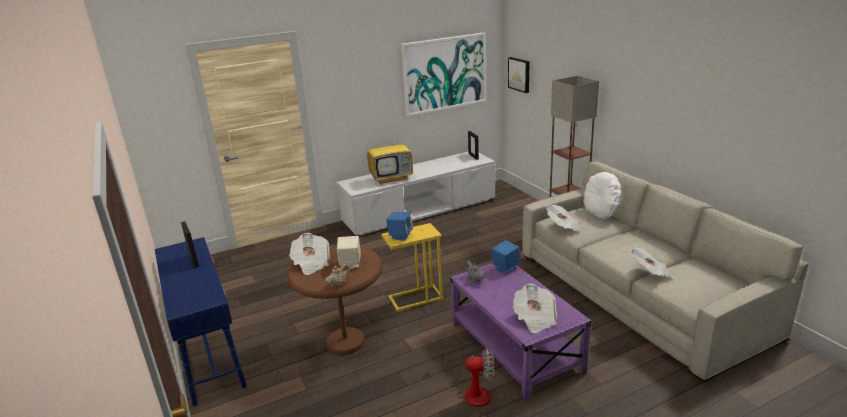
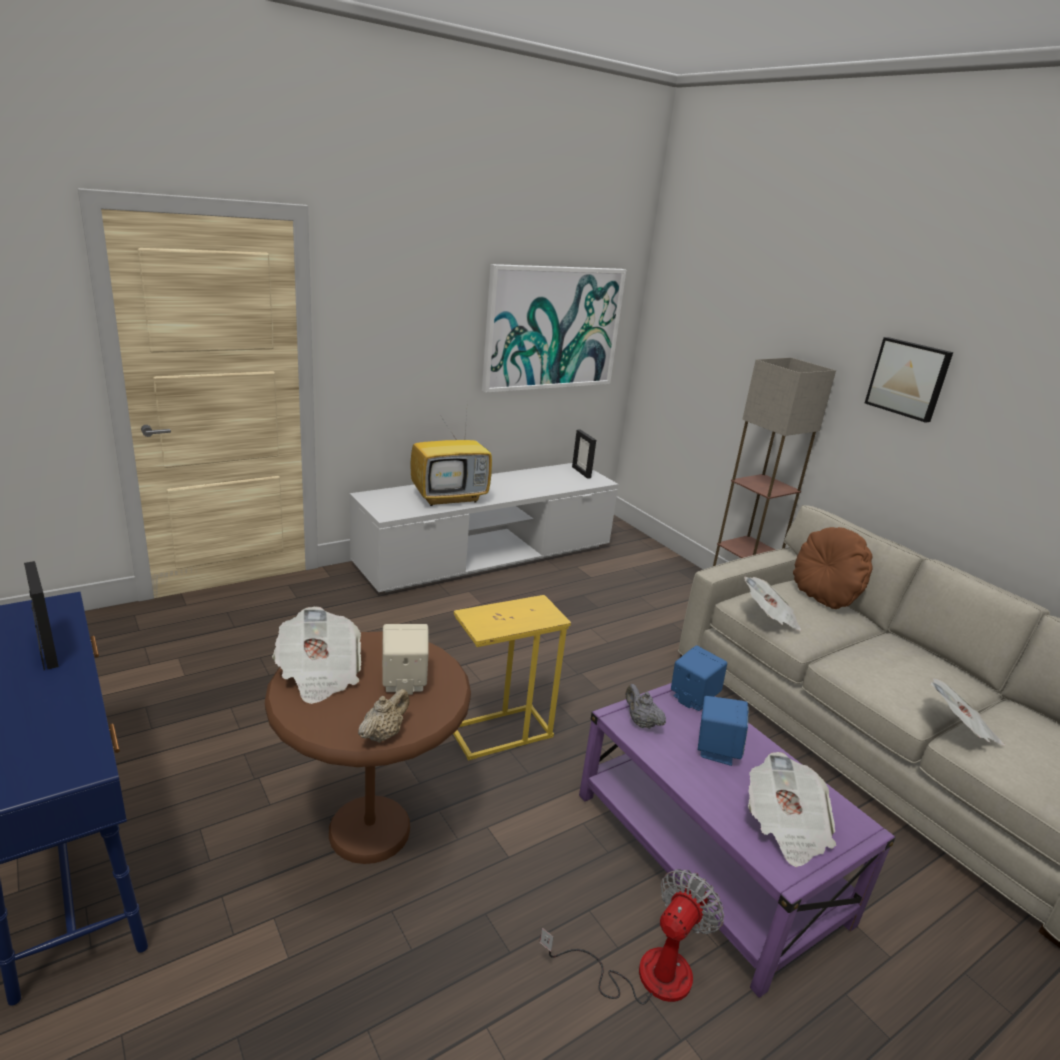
camera: 10 degrees left, 0 degrees up
blue speaker [386,212,413,241] -> blue speaker moved to [698,696,749,766]
fan [437,347,494,407] -> fan turned 45 degrees counterclockwise [540,869,724,1005]
picture [508,57,530,93] -> picture moved to [865,337,953,423]
white pillow [583,172,621,219] -> brown pillow [793,527,873,609]

